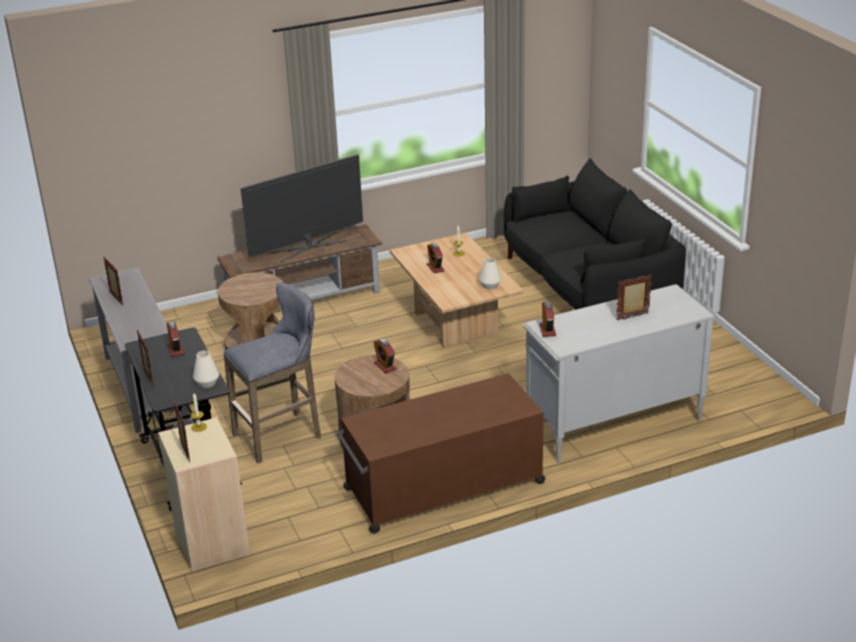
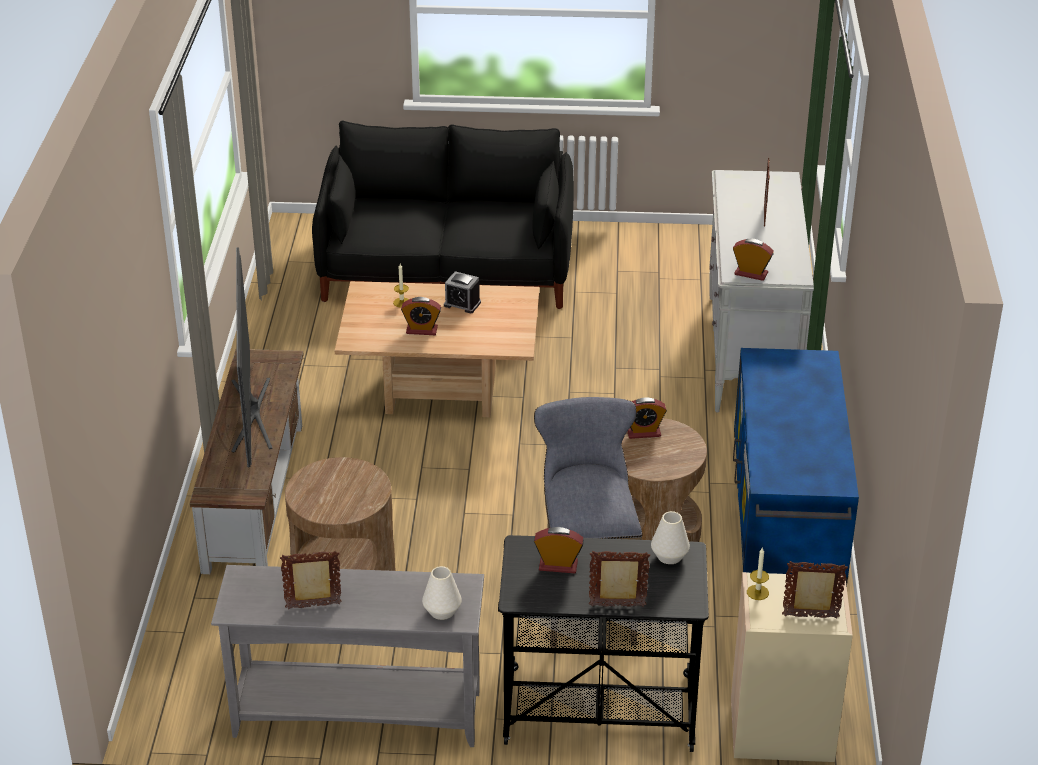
camera: 65 degrees left, 5 degrees up
brown cabinet [337,373,548,534] -> blue cabinet [733,348,859,585]
white vase [479,258,501,289] -> white vase moved to [422,566,462,620]
none -> alarm clock [444,271,481,313]

